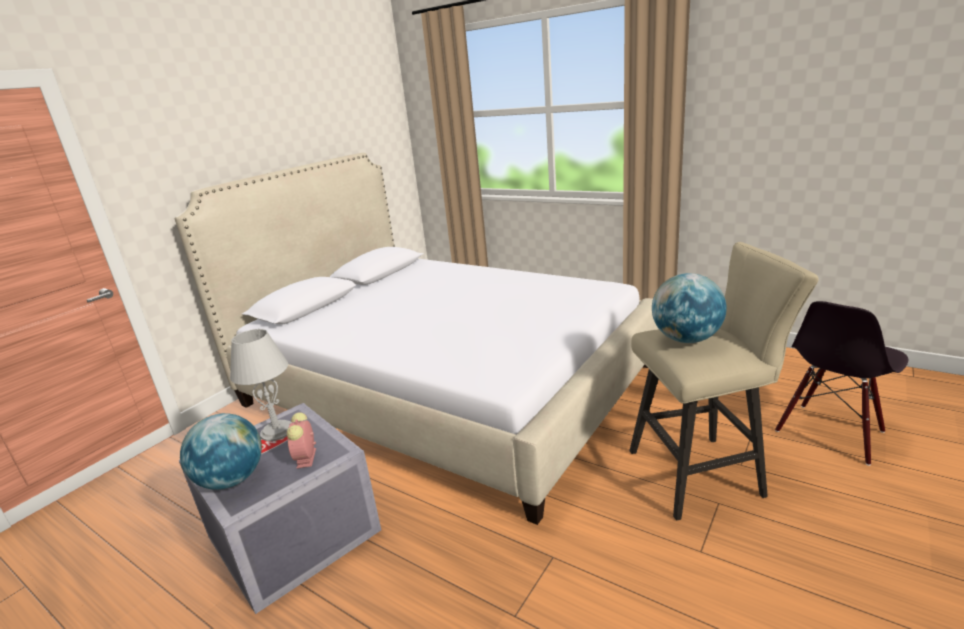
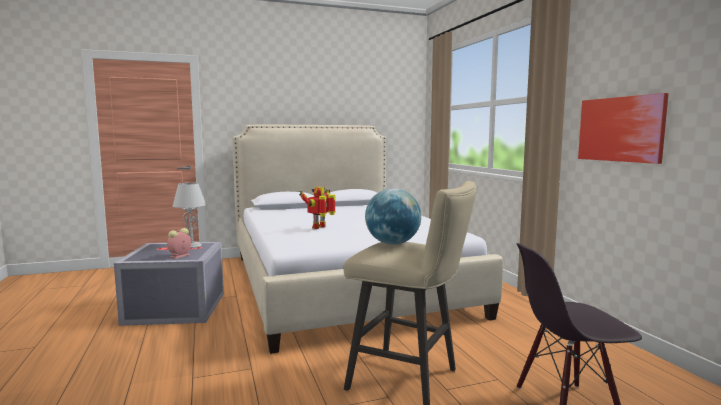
camera: 35 degrees right, 15 degrees down
globe [180,413,262,490] -> none
none -> toy robot [299,187,336,229]
none -> picture [578,93,669,164]

